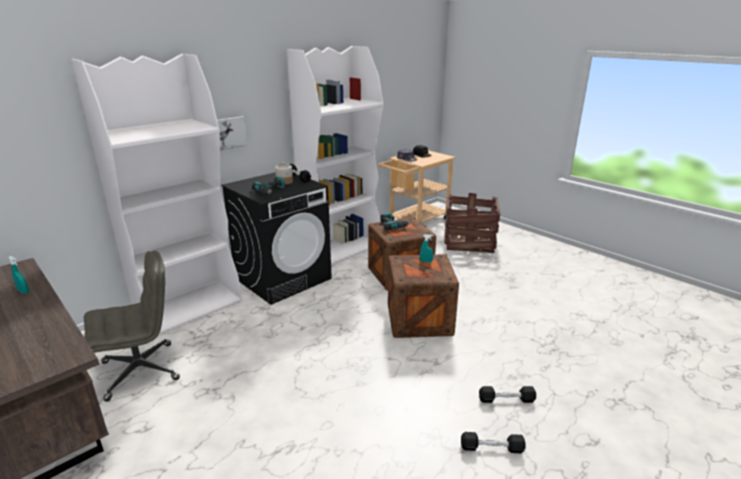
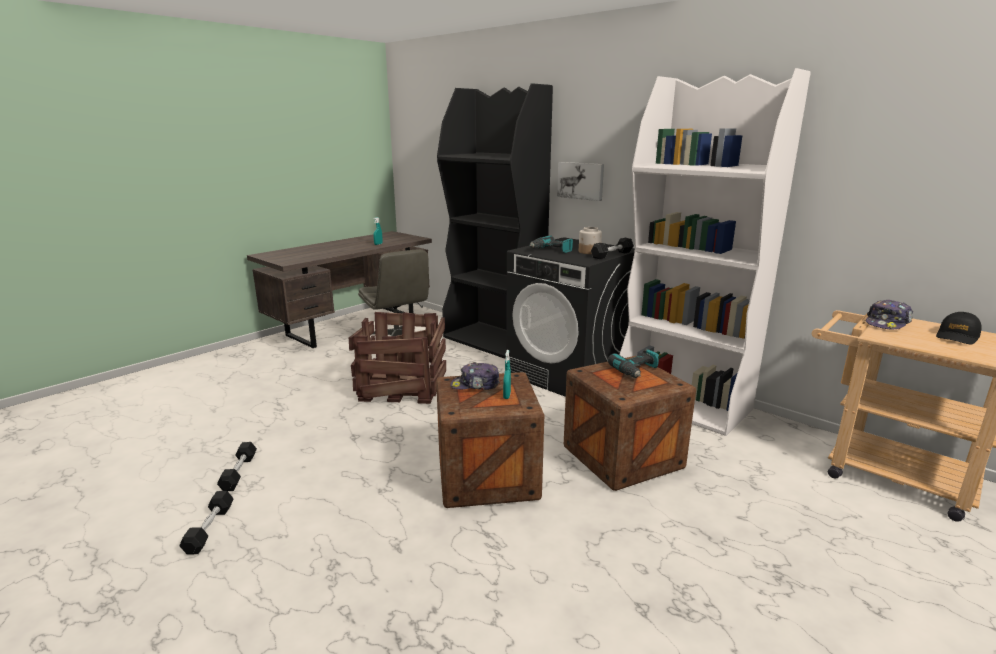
camera: 85 degrees right, 5 degrees down
white bookcase [72,54,242,335] -> black bookcase [437,83,553,359]
crate [444,193,500,253] -> crate moved to [349,312,446,404]
black dumbbell [479,386,536,403] -> black dumbbell moved to [217,442,257,491]
none -> cap [450,362,500,390]

